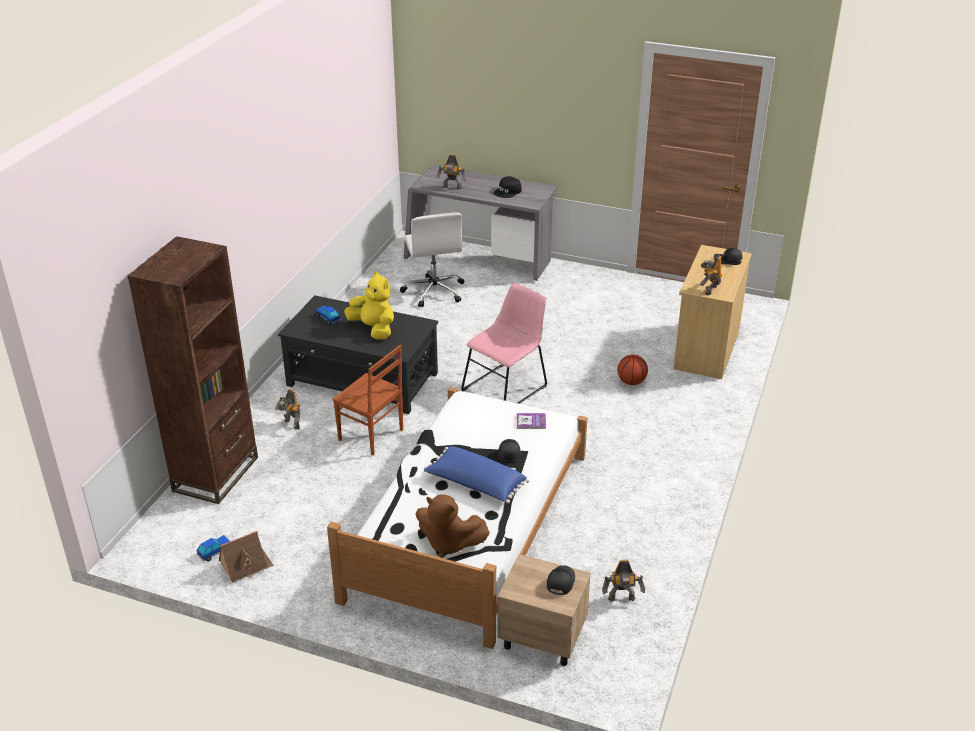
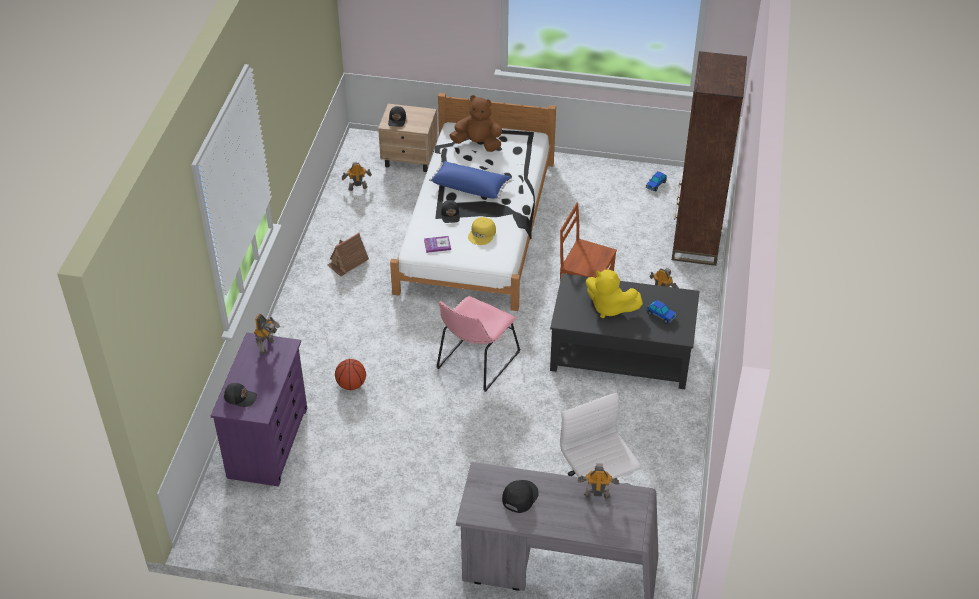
camera: 170 degrees right, 10 degrees up
toy house [219,531,274,583] -> toy house moved to [327,233,369,276]
beige dresser [673,245,752,379] -> purple dresser [211,332,307,487]
none -> yellow cap [468,217,496,245]

